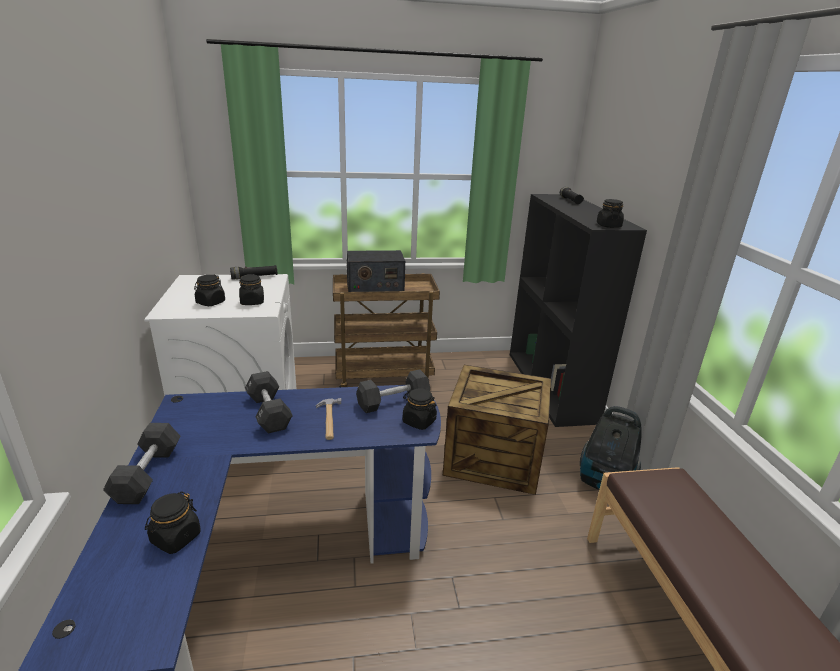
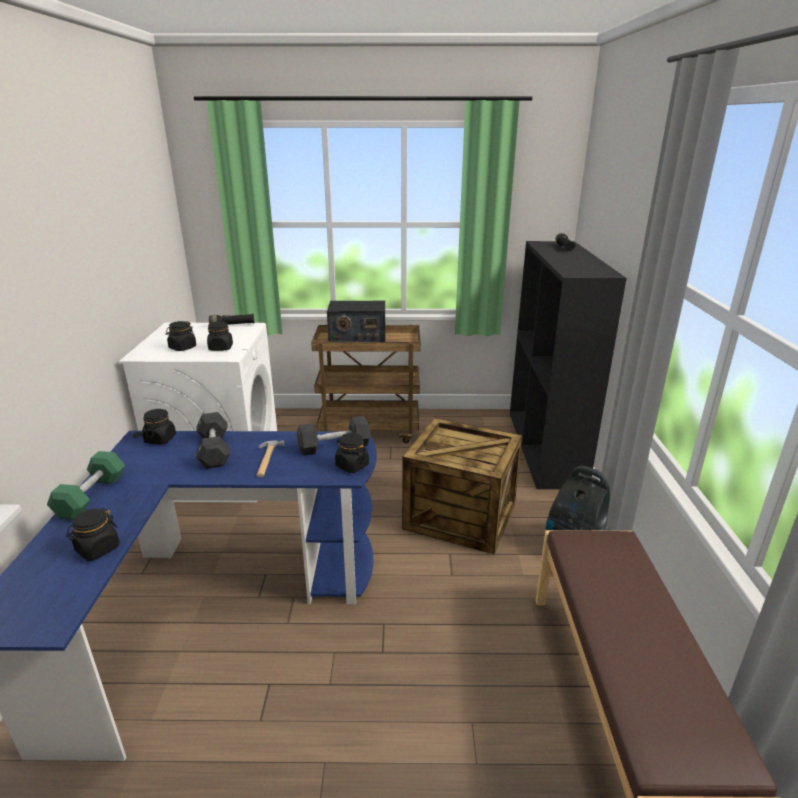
camera: 10 degrees right, 0 degrees up
black dumbbell [103,423,181,504] -> green dumbbell [47,451,125,520]
black jar [597,199,624,228] -> black jar moved to [142,409,176,444]

